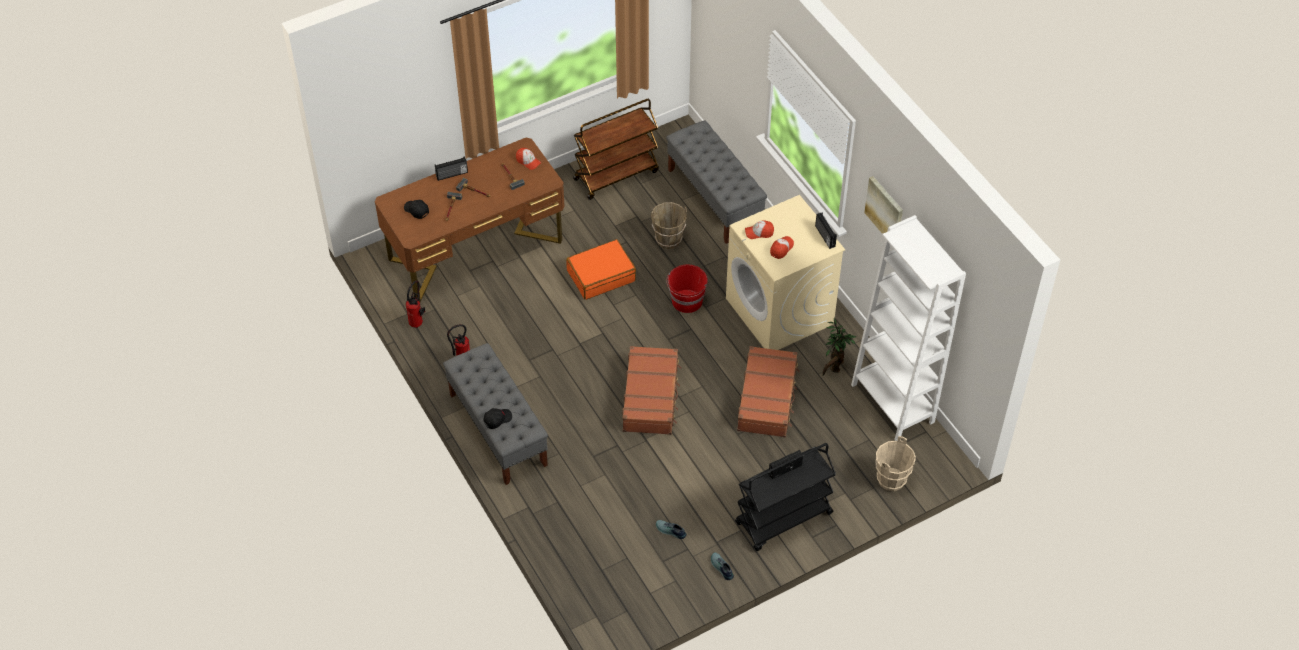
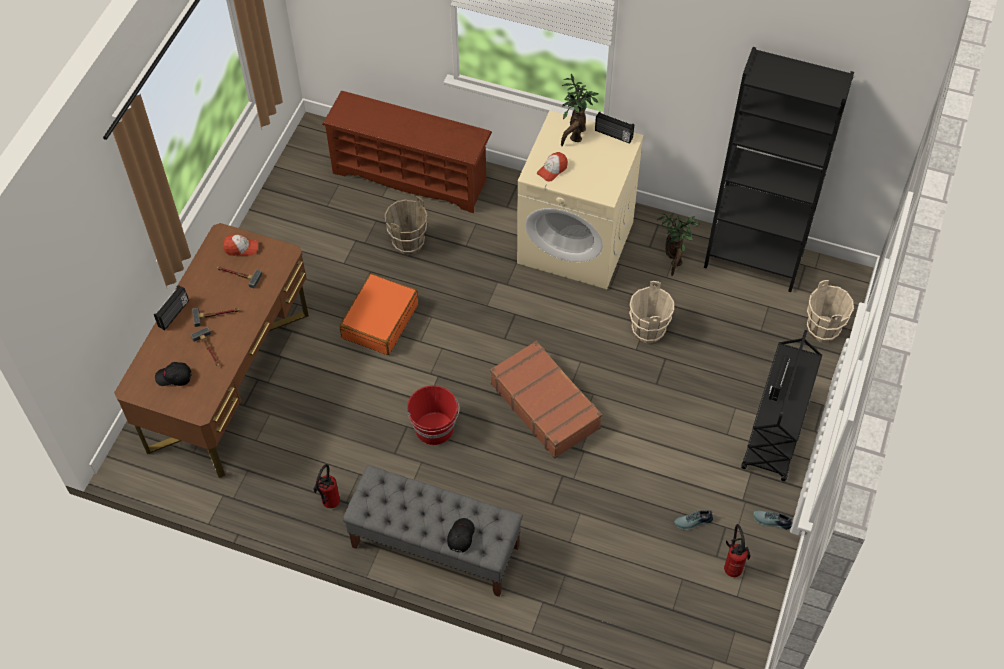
camera: 40 degrees left, 5 degrees up
fire extinguisher [406,280,425,328] -> fire extinguisher moved to [724,524,751,577]
brown cart [573,99,659,200] -> none
grey bench [666,120,767,244] -> brown shoe rack [322,91,492,213]
red bucket [666,265,708,313] -> red bucket moved to [407,385,459,445]
brown suitcase [737,346,800,437] -> beige bucket [629,281,674,343]
cap [770,236,794,259] -> none
white bookcase [851,215,966,441] -> black bookcase [704,47,854,292]
picture [864,176,903,234] -> none
none -> potted plant [561,74,599,146]

